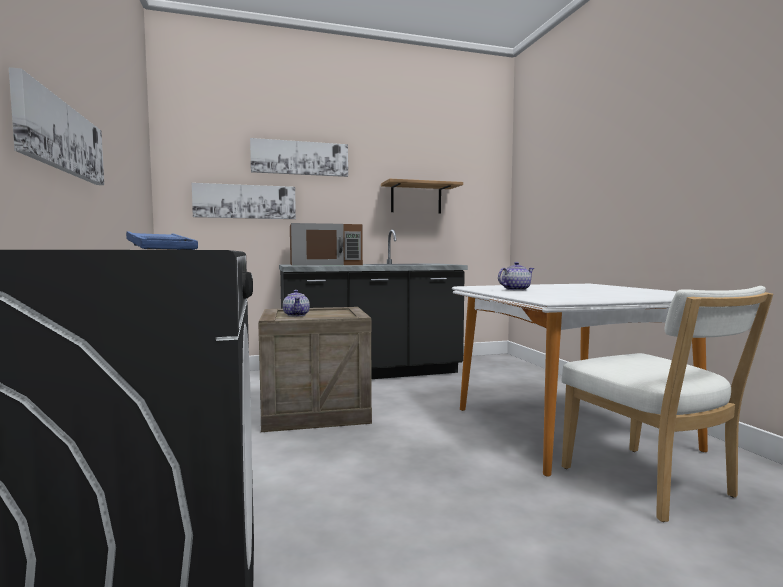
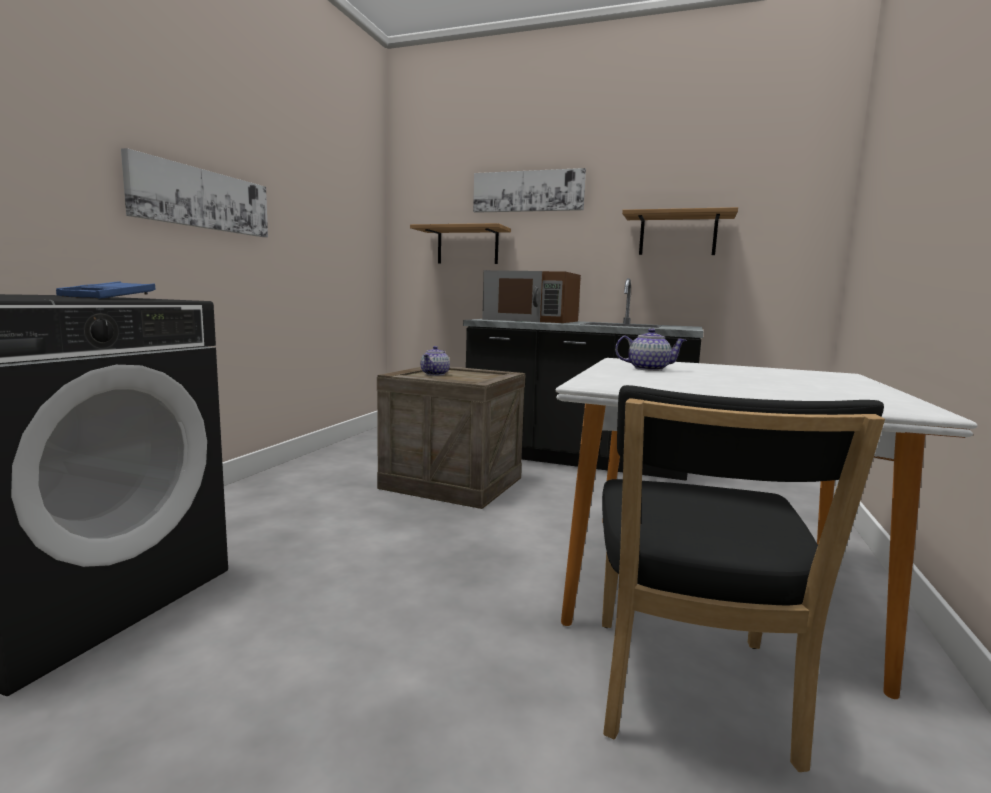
camera: 35 degrees right, 5 degrees up
picture [192,183,296,219] -> shelf [410,223,511,264]
white chair [561,286,773,522] -> black chair [602,385,885,772]

